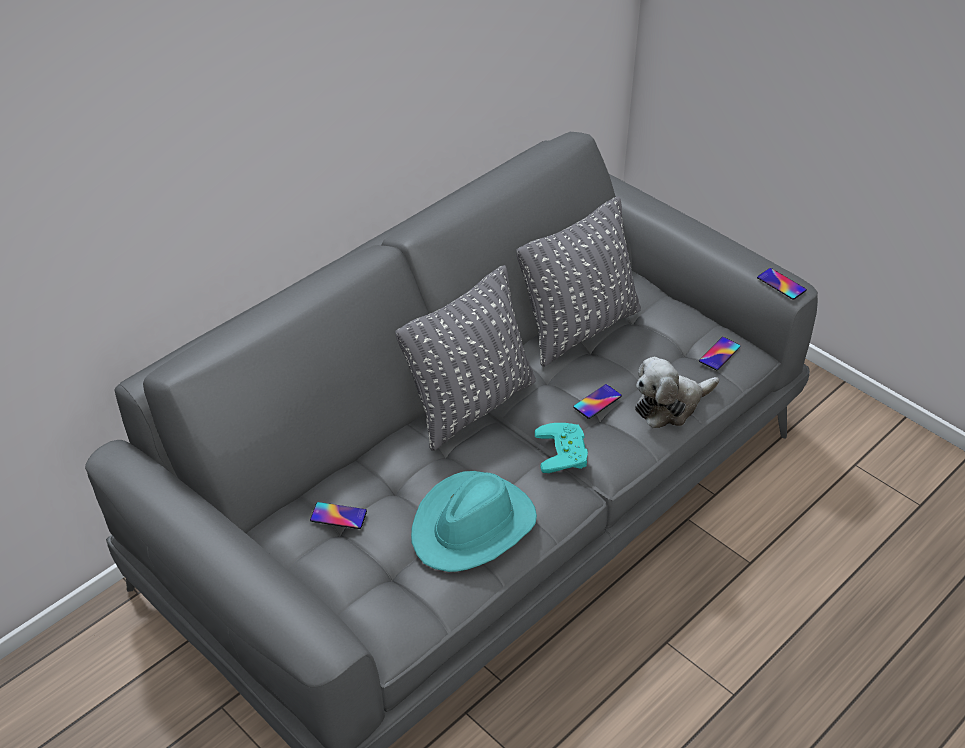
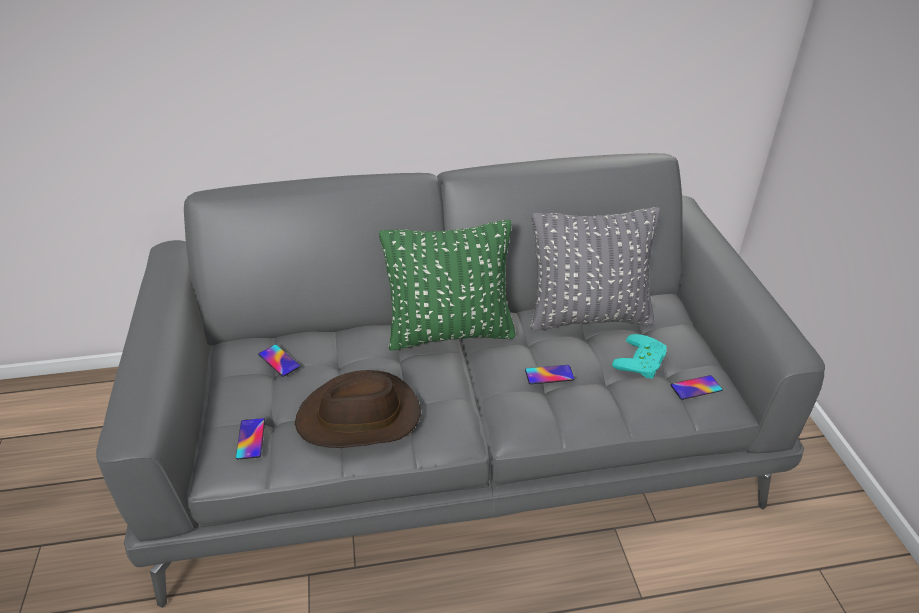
camera: 35 degrees right, 5 degrees down
grey pillow [396,265,536,451] -> green pillow [379,220,516,351]
turquoise hat [411,471,537,572] -> brown hat [295,370,421,448]
turquoise game controller [535,423,588,473] -> turquoise game controller moved to [612,334,667,379]
plush toy [635,357,719,428] -> none
phone [757,268,807,300] -> phone moved to [236,418,265,460]

